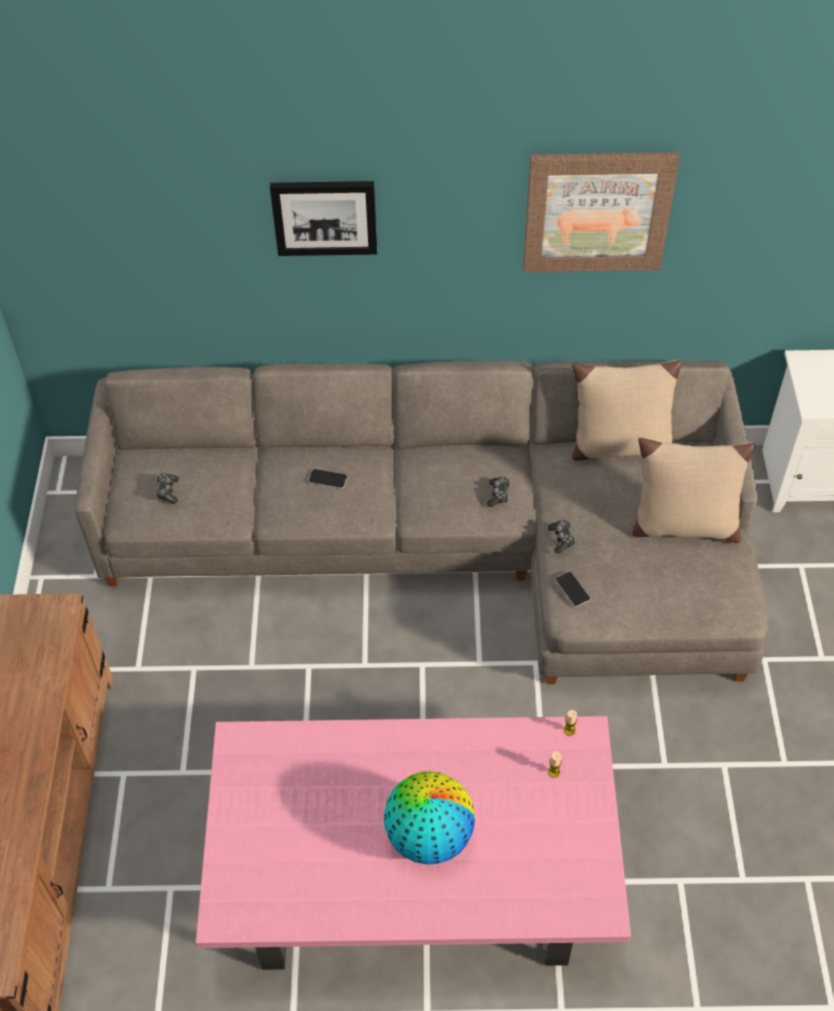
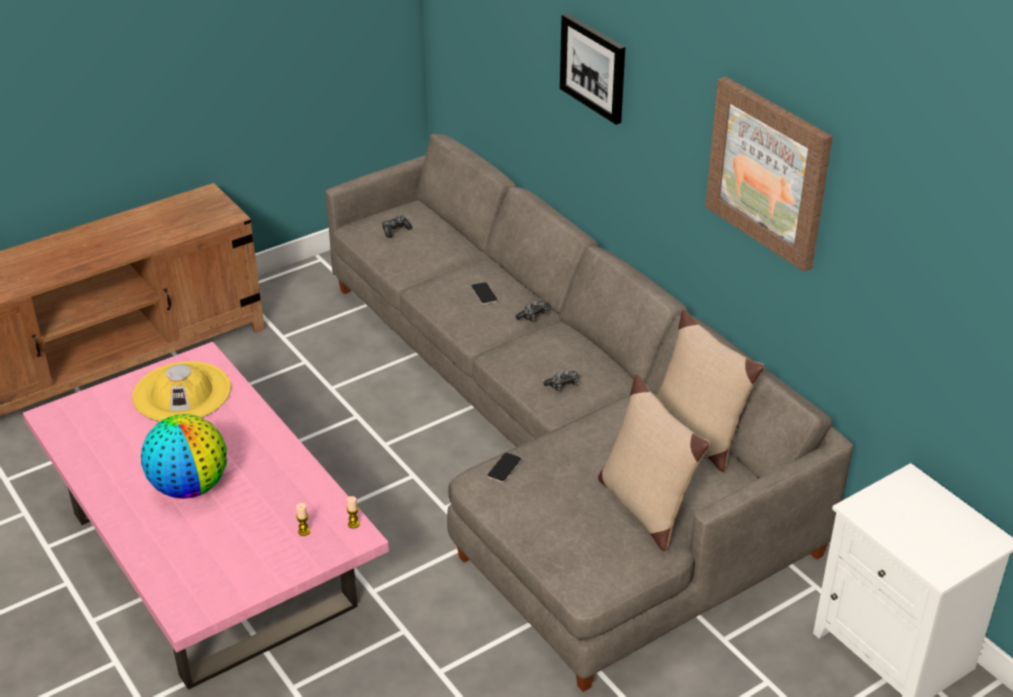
camera: 55 degrees right, 15 degrees down
game controller [548,520,575,553] -> game controller moved to [515,301,548,321]
none -> yellow hat [132,361,231,422]

